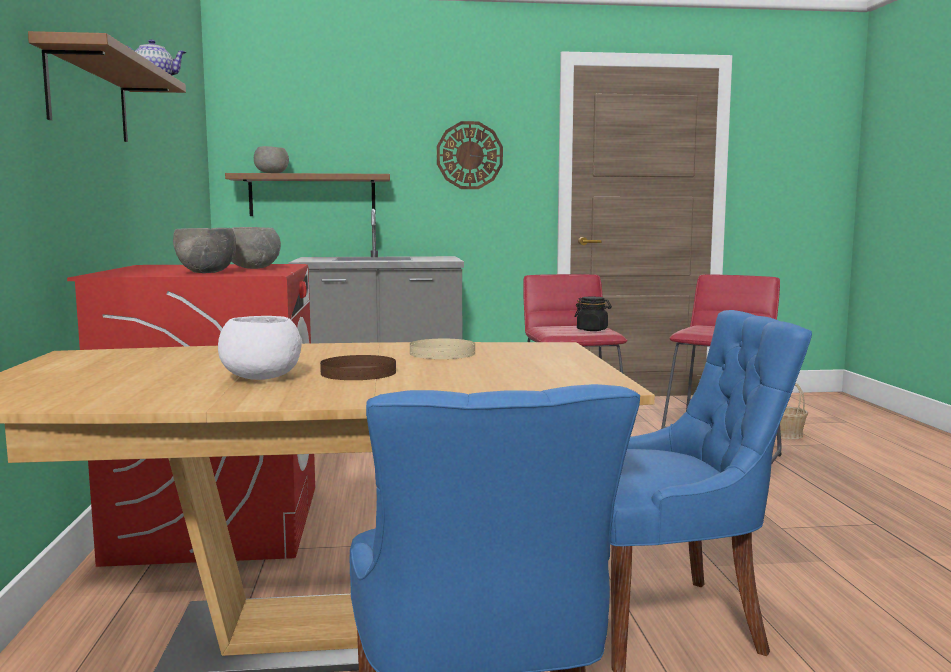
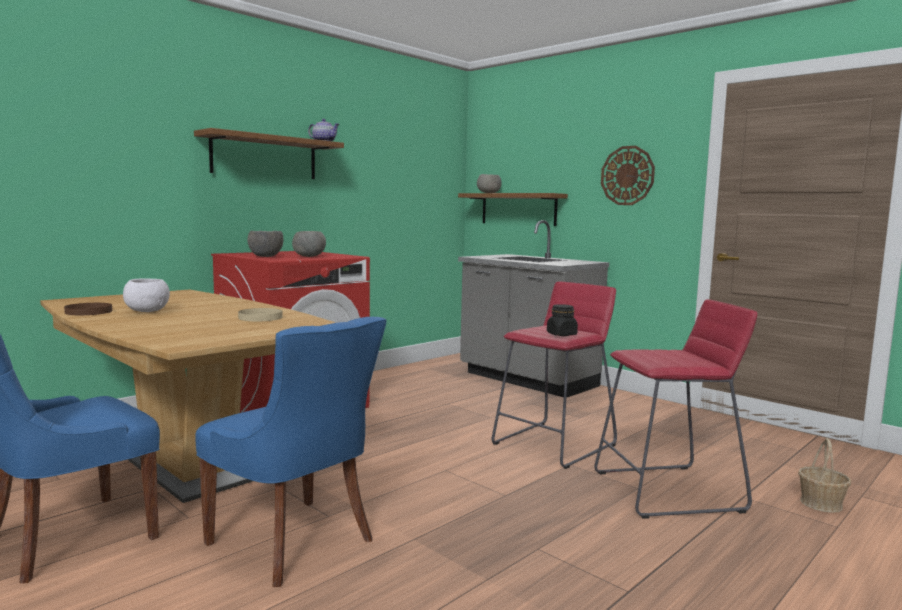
camera: 50 degrees right, 0 degrees up
brown plate [320,355,396,380] -> brown plate moved to [64,303,112,315]

